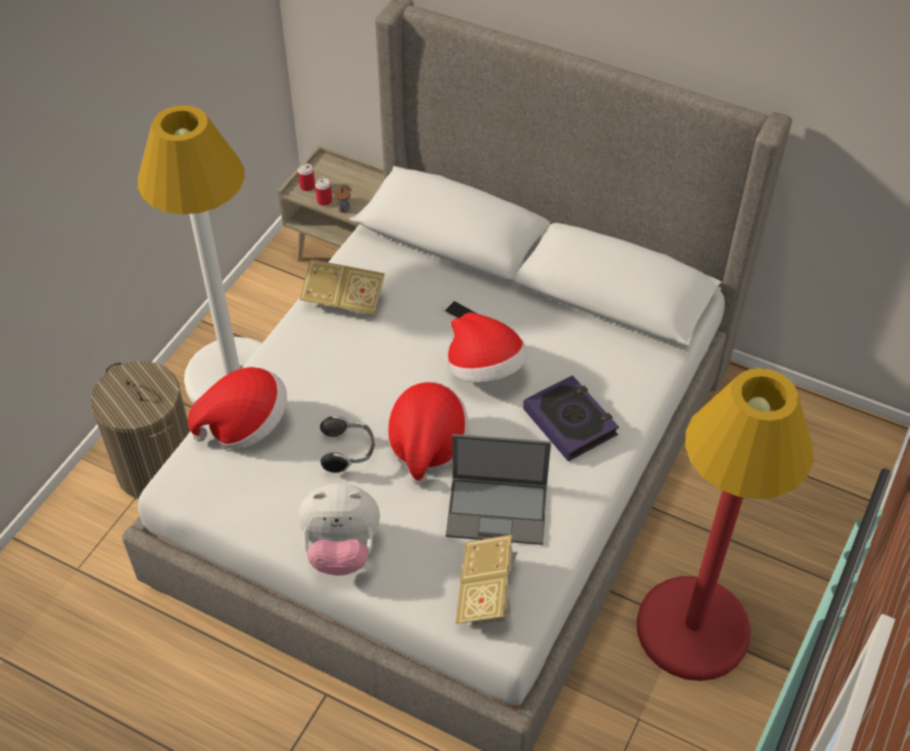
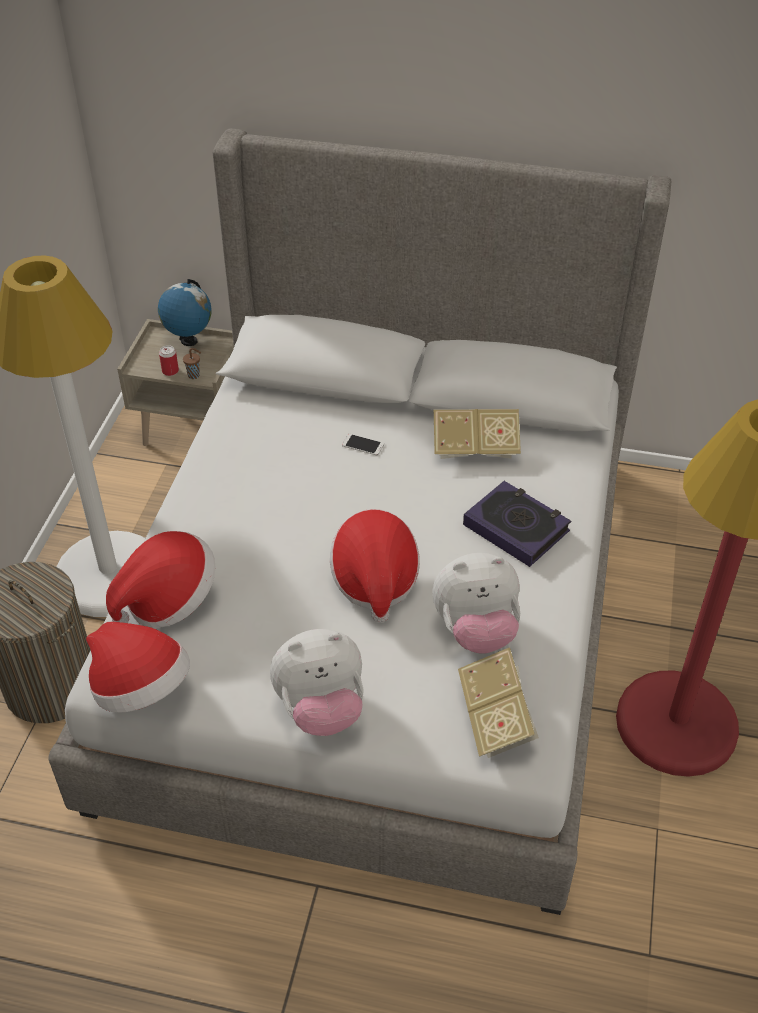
camera: 15 degrees left, 5 degrees down
can [298,163,315,191] -> none
book [300,259,385,317] -> book moved to [434,409,521,459]
headphones [320,416,374,473] -> none
laptop [446,434,551,545] -> plush toy [432,553,520,654]
hat [448,312,528,383] -> hat moved to [86,621,190,713]
none -> globe [158,279,212,346]

